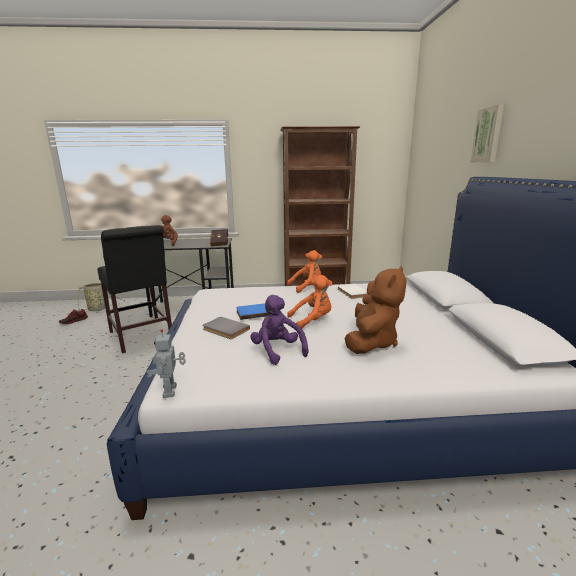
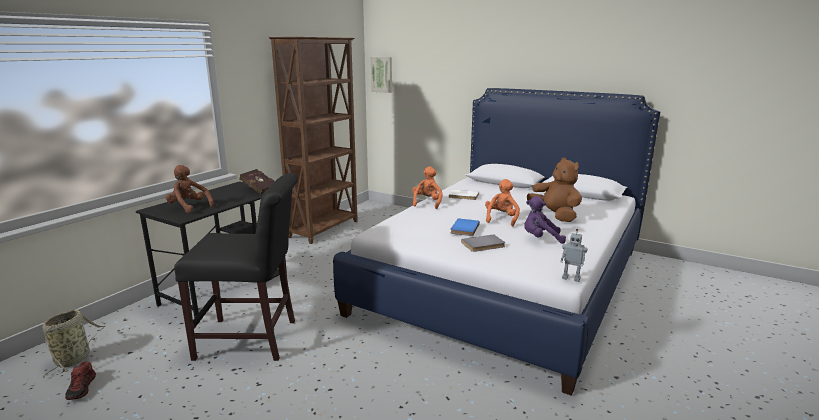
camera: 55 degrees left, 0 degrees up
picture [471,104,504,162] -> picture moved to [371,57,392,93]

